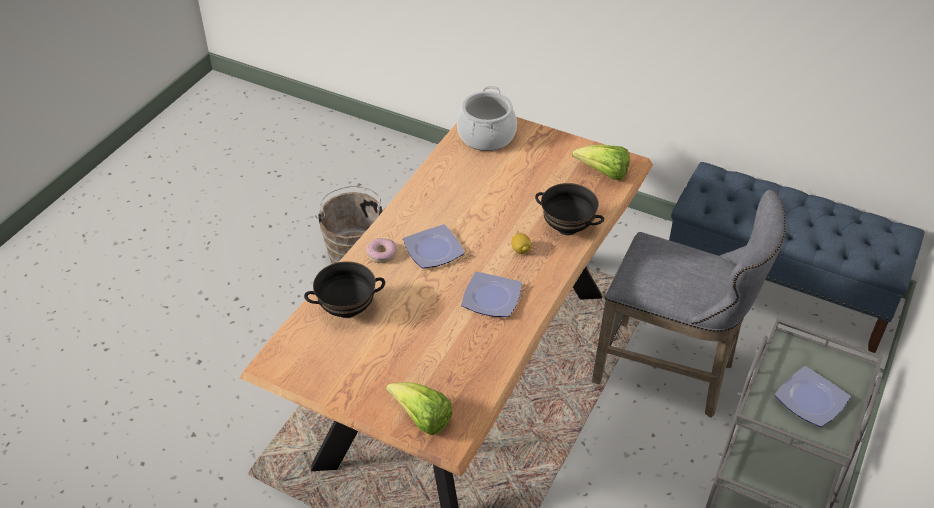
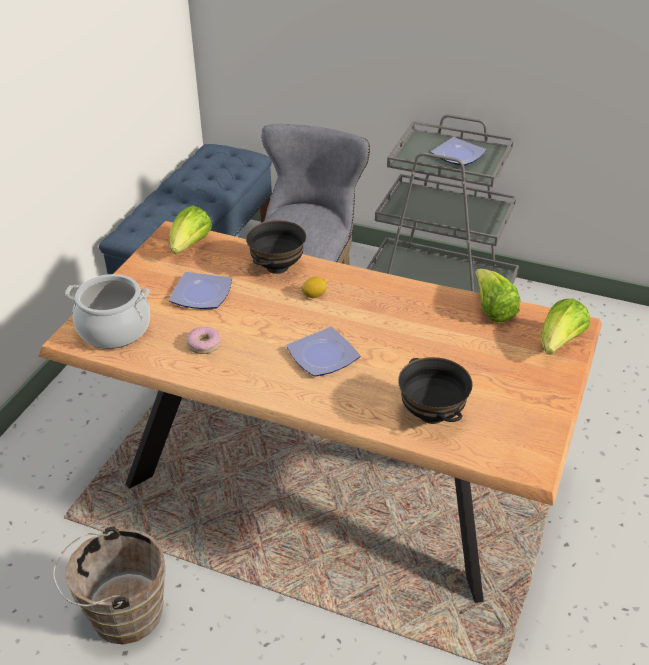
camera: 95 degrees left, 5 degrees down
donut [366,238,397,263] -> donut moved to [186,327,221,354]
plate [461,272,522,317] -> plate moved to [169,272,232,309]
none -> lettuce [475,269,521,323]

